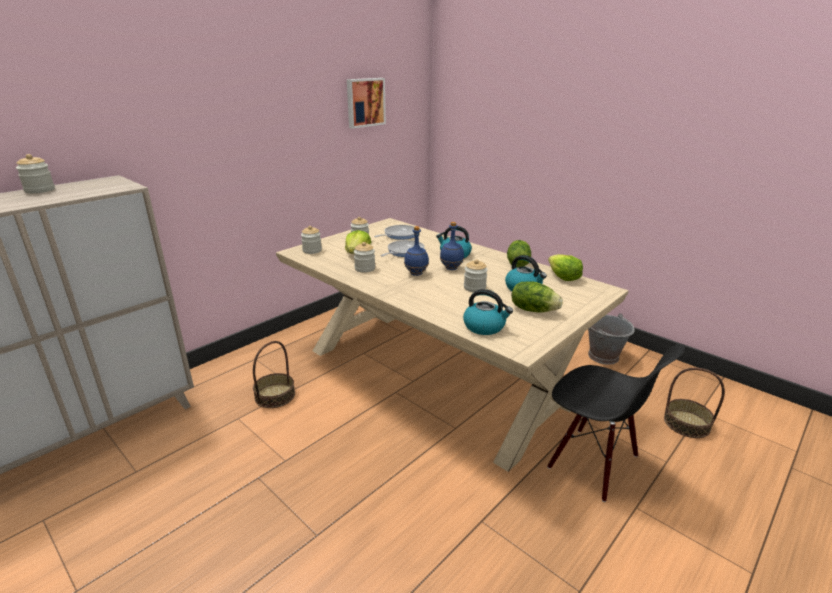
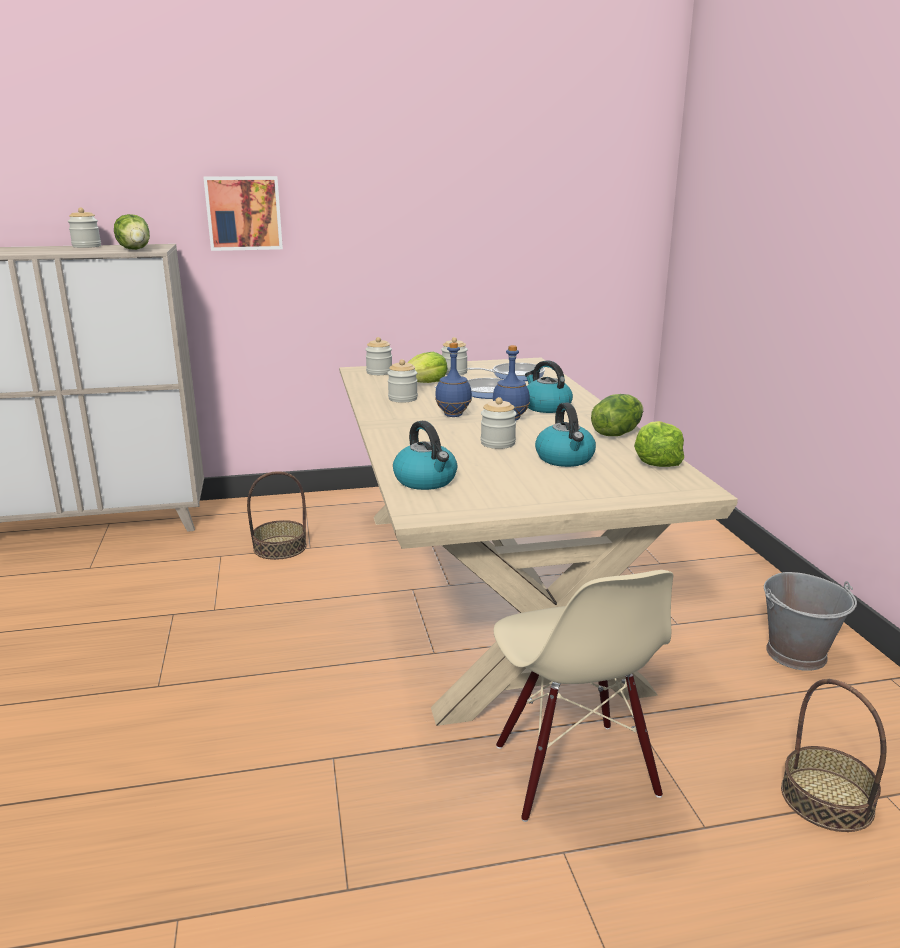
camera: 35 degrees right, 5 degrees down
picture [347,78,386,129] -> picture moved to [203,176,283,251]
lettuce [511,281,563,313] -> lettuce moved to [114,214,150,250]
black chair [547,344,685,502] -> beige chair [493,570,673,822]

